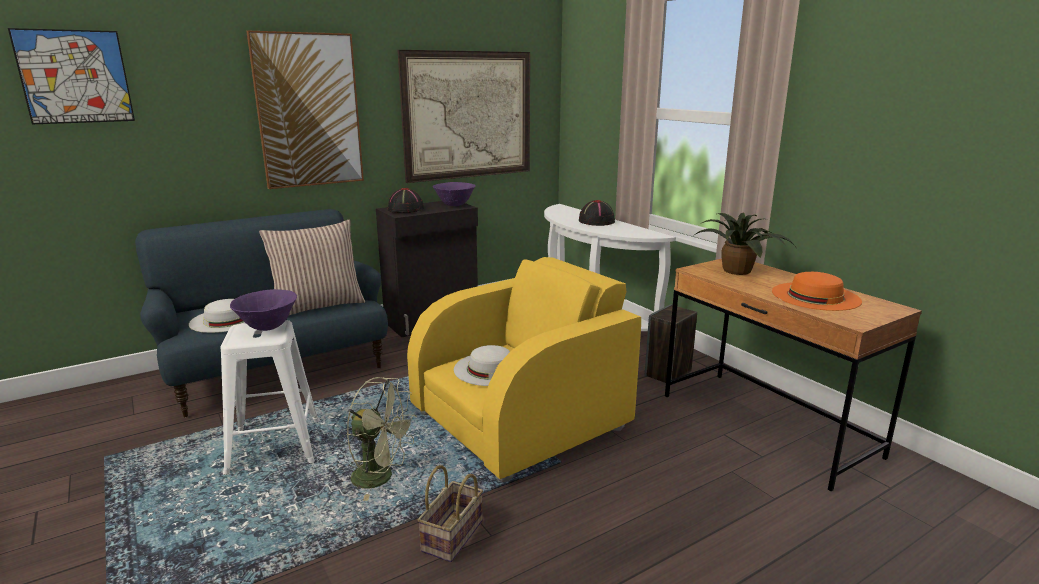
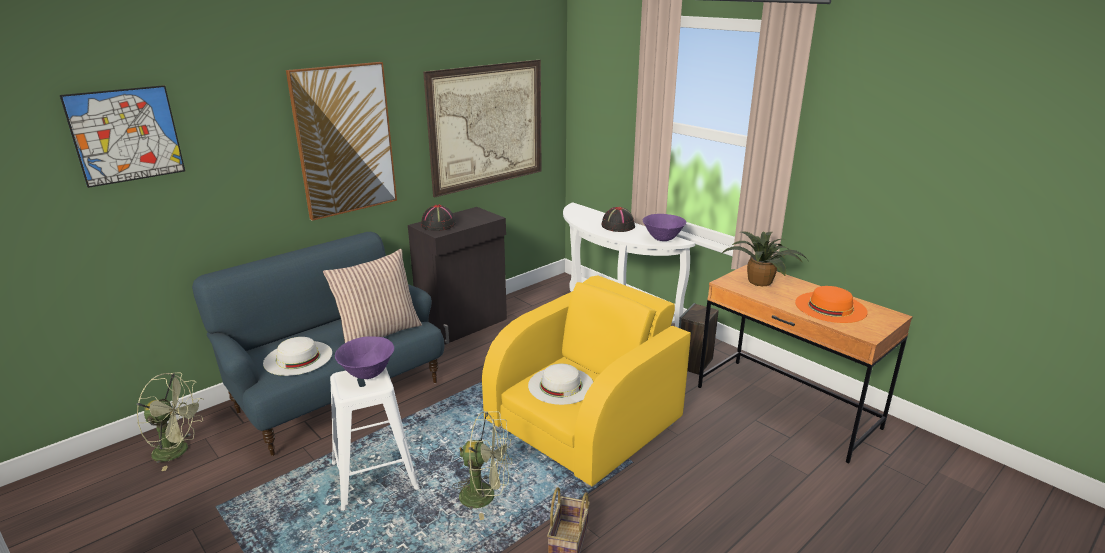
camera: 10 degrees left, 5 degrees up
purple bowl [433,182,476,206] -> purple bowl moved to [643,214,686,241]
none -> green fan [137,372,204,471]

